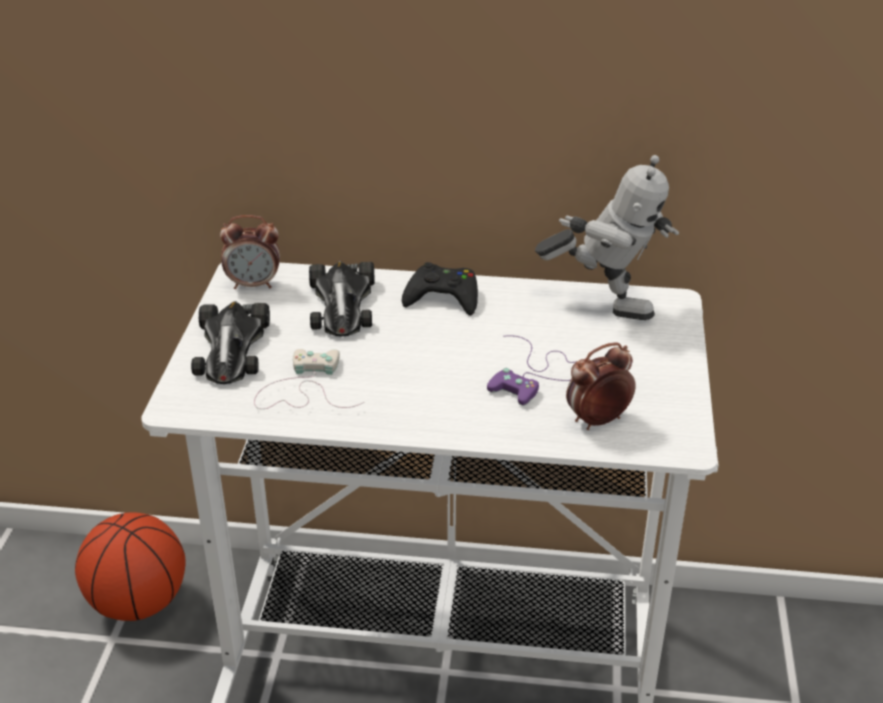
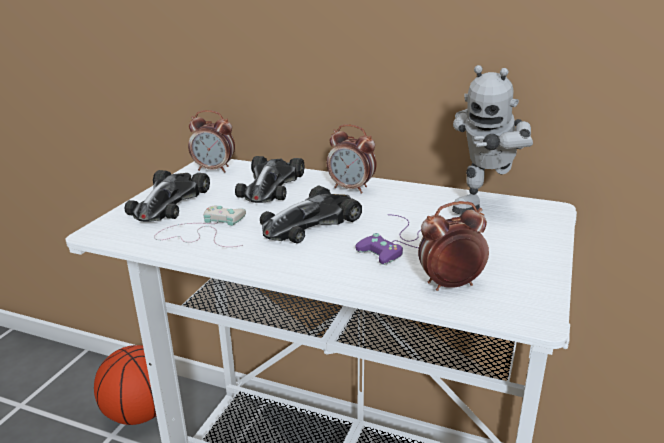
camera: 15 degrees right, 10 degrees down
black game controller [402,262,478,316] -> alarm clock [327,124,377,194]
toy robot [535,155,679,320] -> toy robot turned 90 degrees clockwise [452,65,533,214]
none -> toy car [260,185,362,244]

